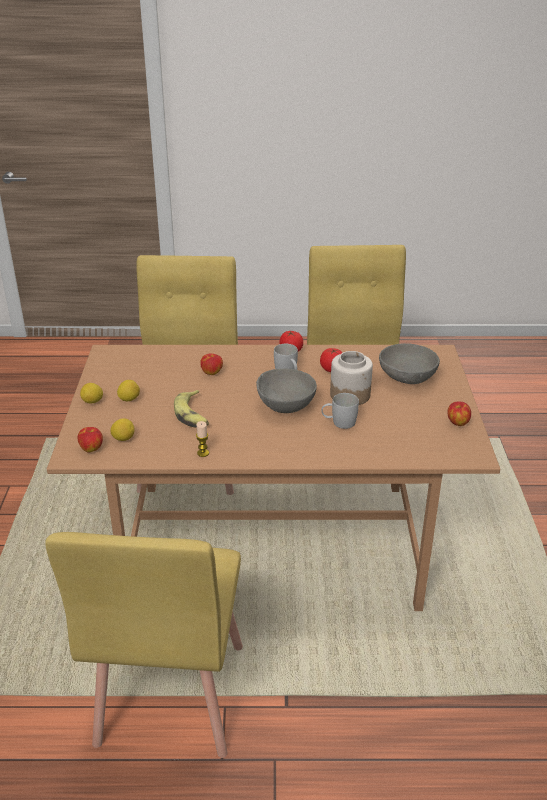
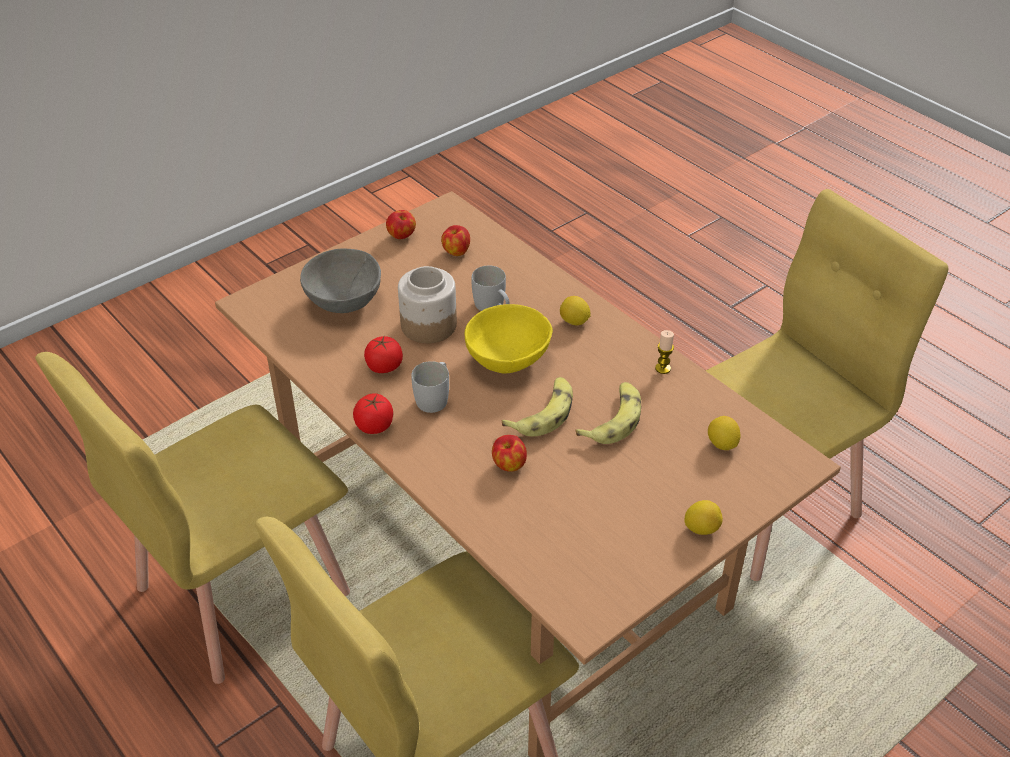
camera: 130 degrees left, 10 degrees up
apple [77,427,103,452] -> apple moved to [441,225,470,256]
lemon [117,380,140,401] -> lemon moved to [560,296,591,325]
grey bowl [256,369,317,413] -> yellow bowl [464,304,553,374]
none -> banana [502,377,573,437]

